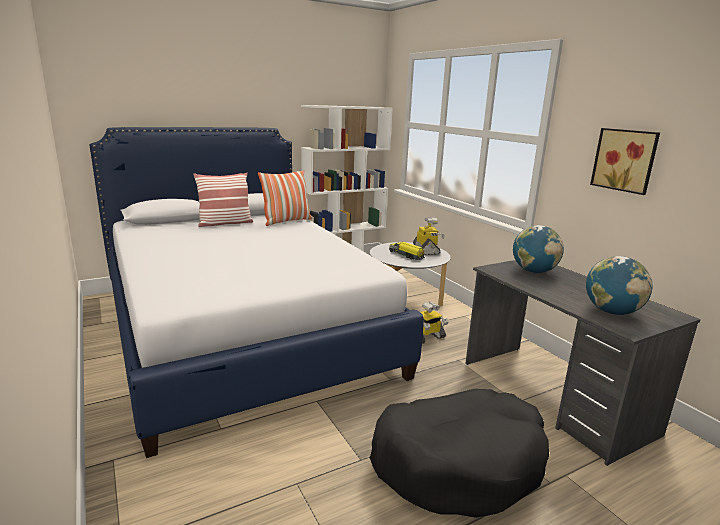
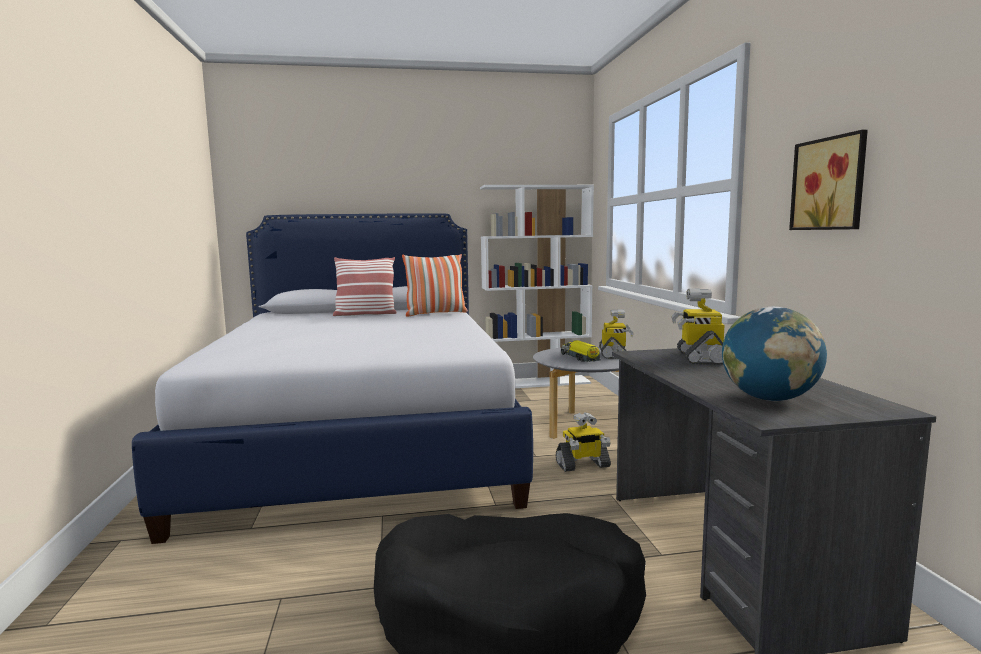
camera: 20 degrees right, 10 degrees down
globe [513,225,564,273] -> toy robot [671,288,725,365]

